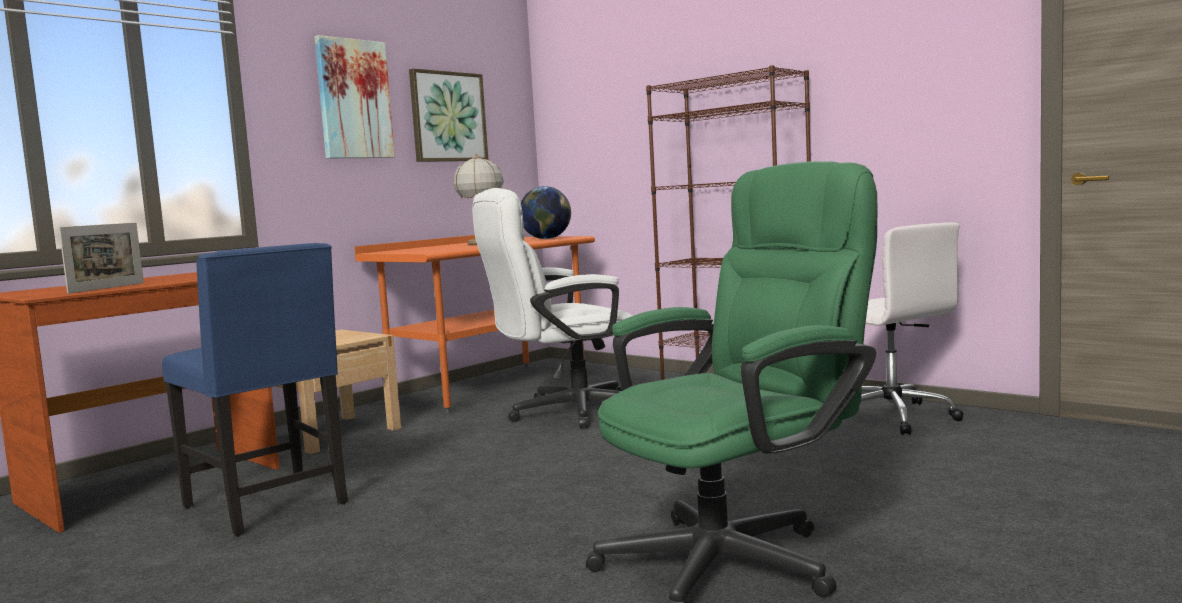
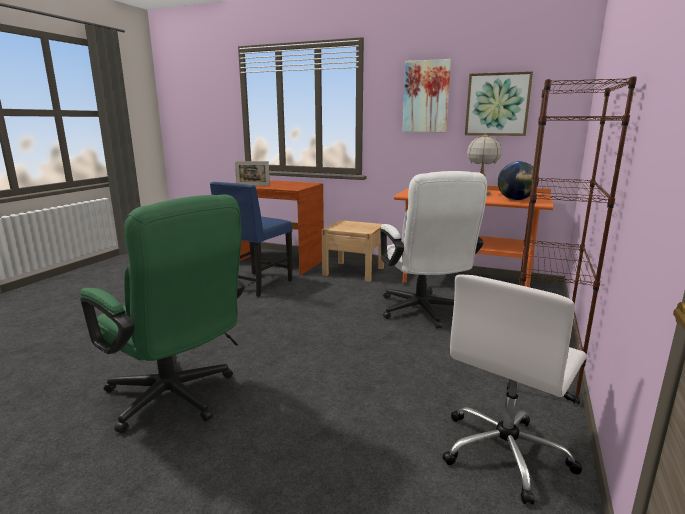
camera: 70 degrees right, 10 degrees up
white office chair [472,188,632,428] -> white office chair turned 150 degrees counterclockwise [380,171,487,329]

